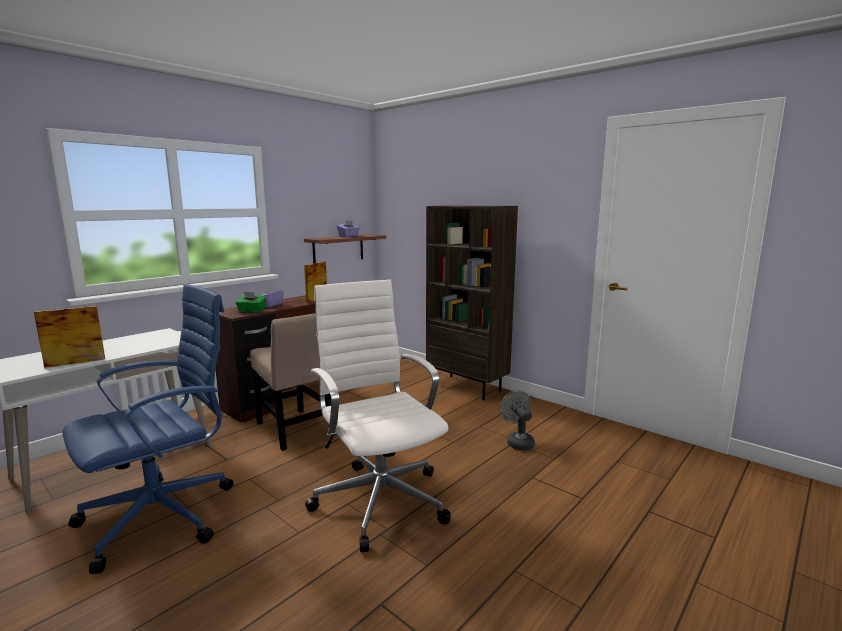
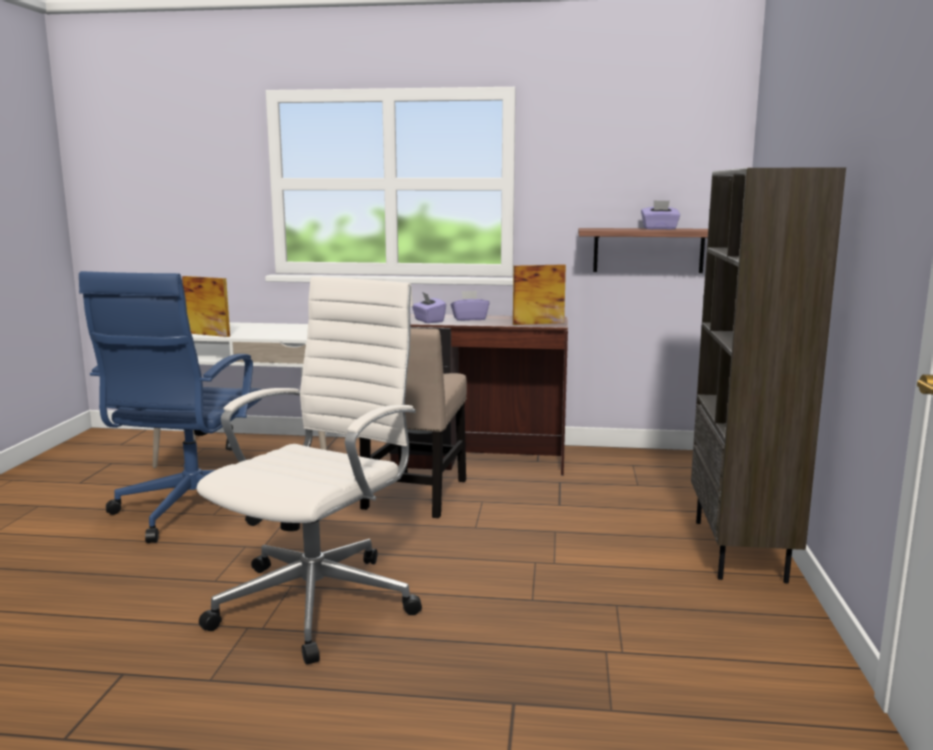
camera: 55 degrees right, 0 degrees up
blue office chair [62,284,234,574] -> blue office chair turned 90 degrees clockwise [79,271,262,543]
green tissue box [235,292,266,313] -> purple tissue box [412,292,446,323]
grey fan [500,390,535,450] -> none

